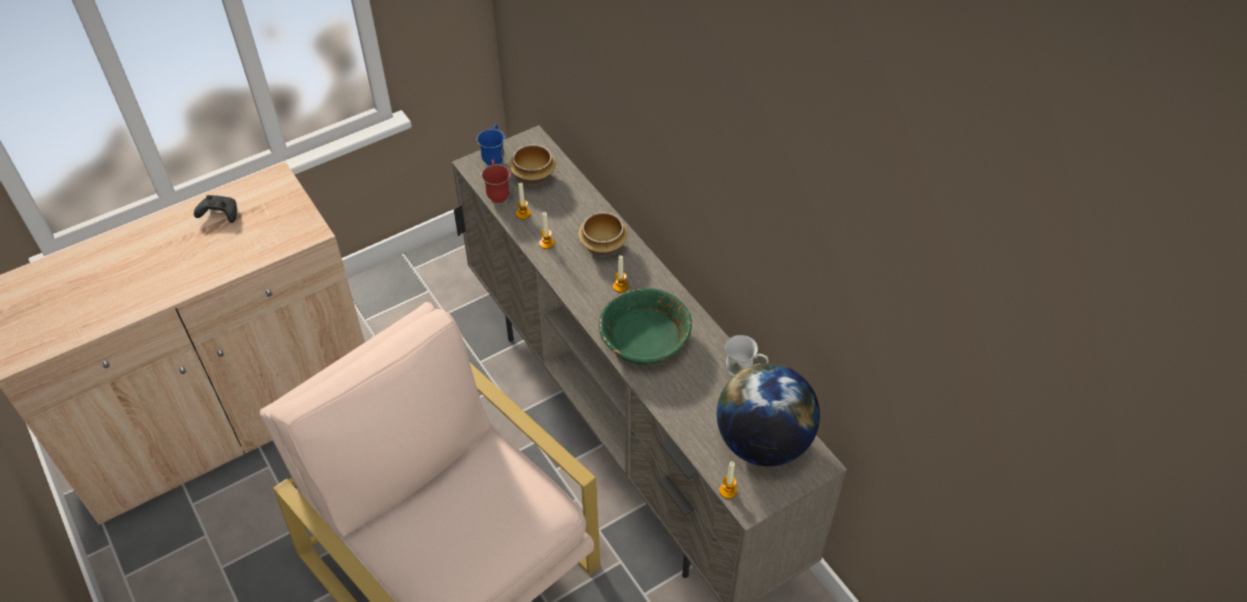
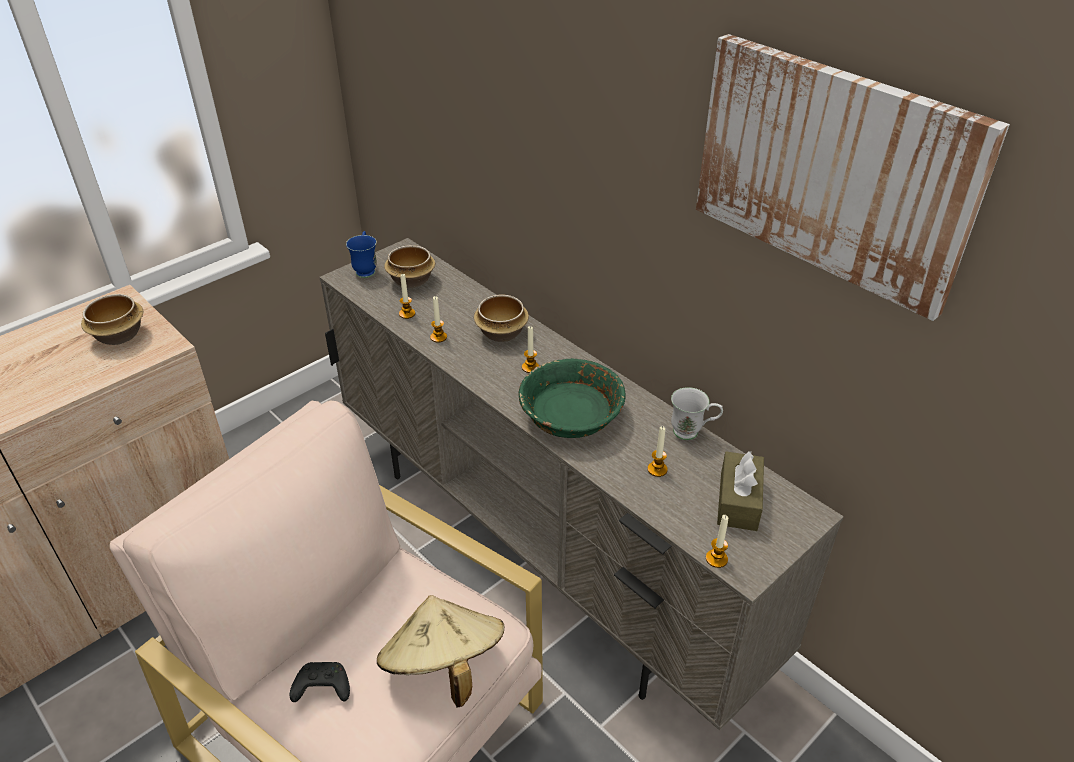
camera: 10 degrees left, 10 degrees down
black game controller [194,195,237,223] -> black game controller moved to [290,662,350,702]
red mug [482,159,511,205] -> none
globe [717,363,820,466] -> brown tissue box [717,451,764,531]
none -> bowl [81,294,143,345]
none -> beige hat [377,595,505,707]
none -> candle [647,426,668,477]
none -> picture [696,34,1010,321]

